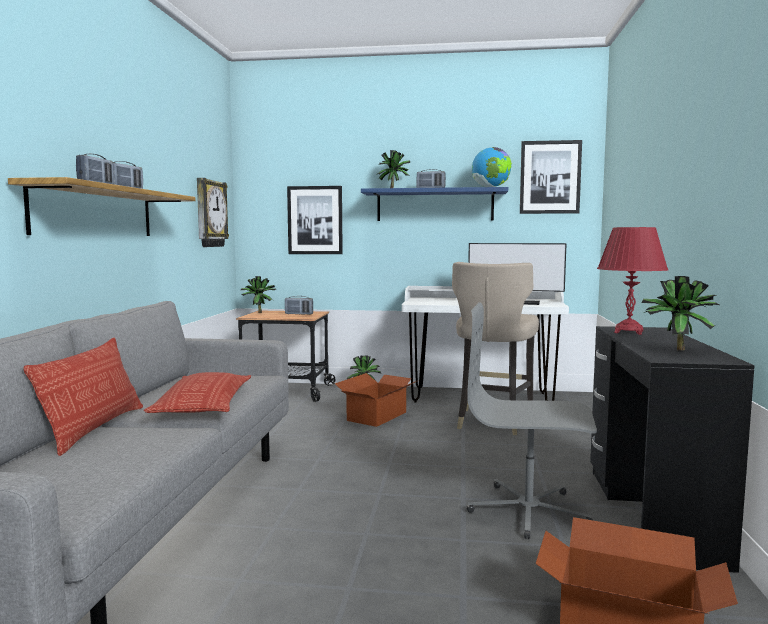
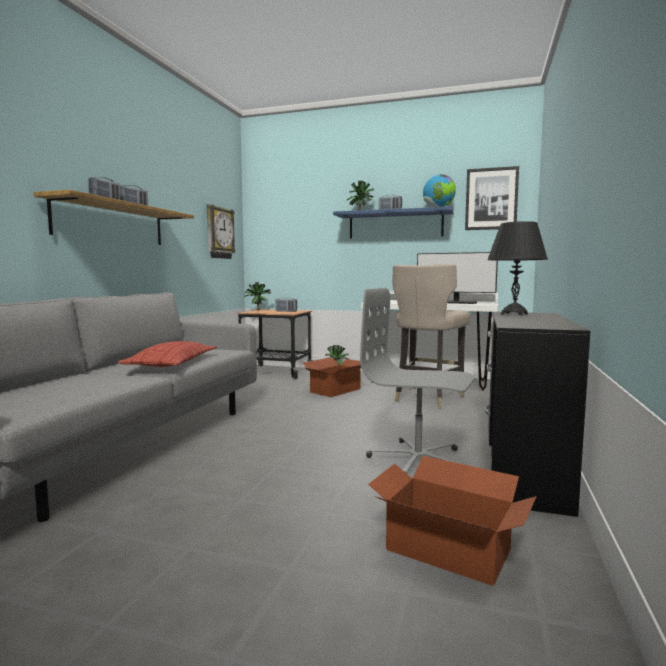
camera: 10 degrees right, 0 degrees up
pillow [23,338,143,456] -> none
picture [287,186,343,254] -> none
red table lamp [597,227,668,335] -> black table lamp [487,221,548,316]
potted plant [641,276,719,351] -> none

